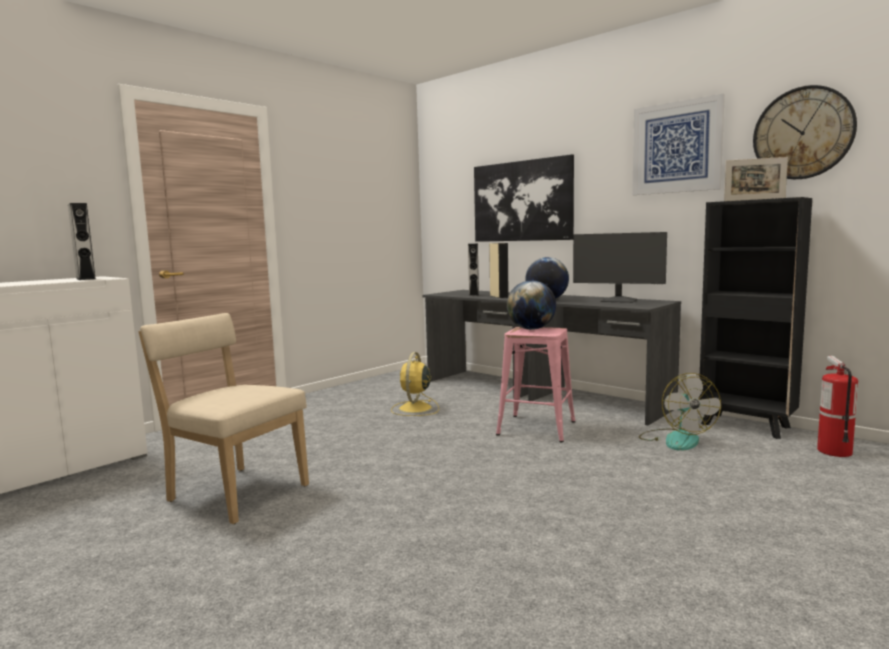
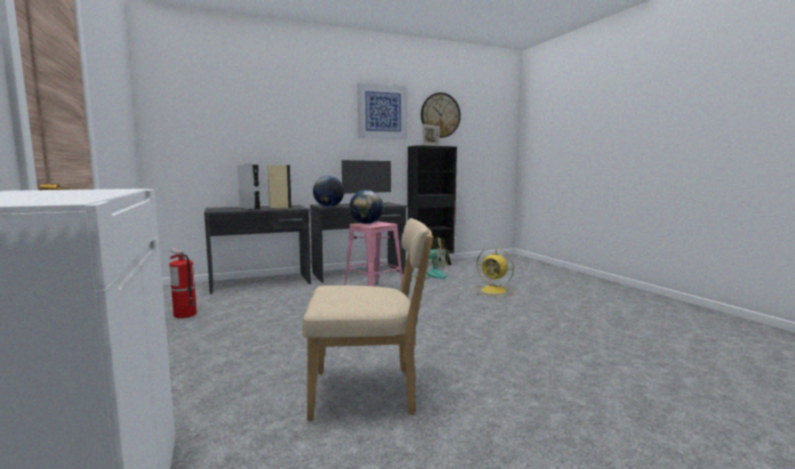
camera: 65 degrees left, 0 degrees up
grey speaker [68,203,95,280] -> none
beige chair [138,313,309,524] -> beige chair turned 150 degrees counterclockwise [302,218,433,421]
yellow fan [391,352,439,416] -> yellow fan moved to [474,247,515,297]
picture [474,154,574,242] -> none
fire extinguisher [817,356,858,457] -> fire extinguisher moved to [169,248,197,318]

